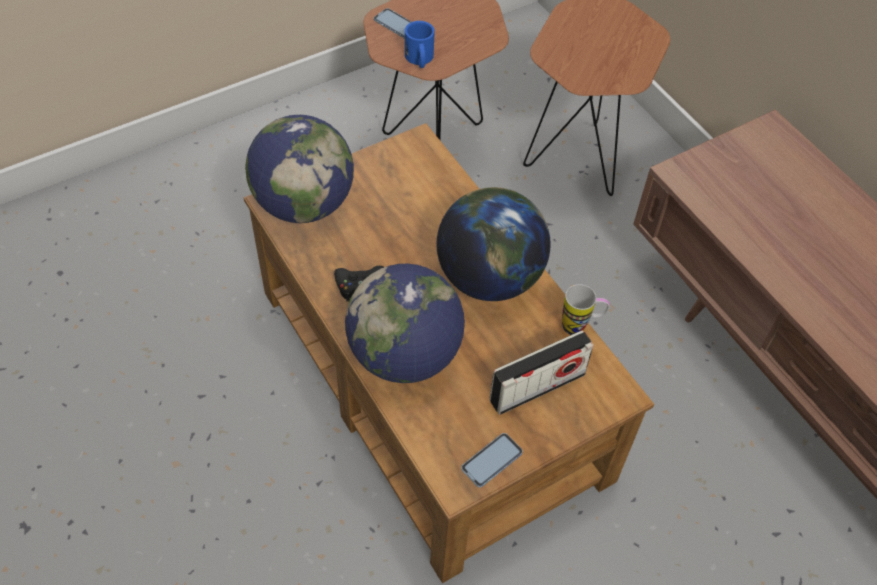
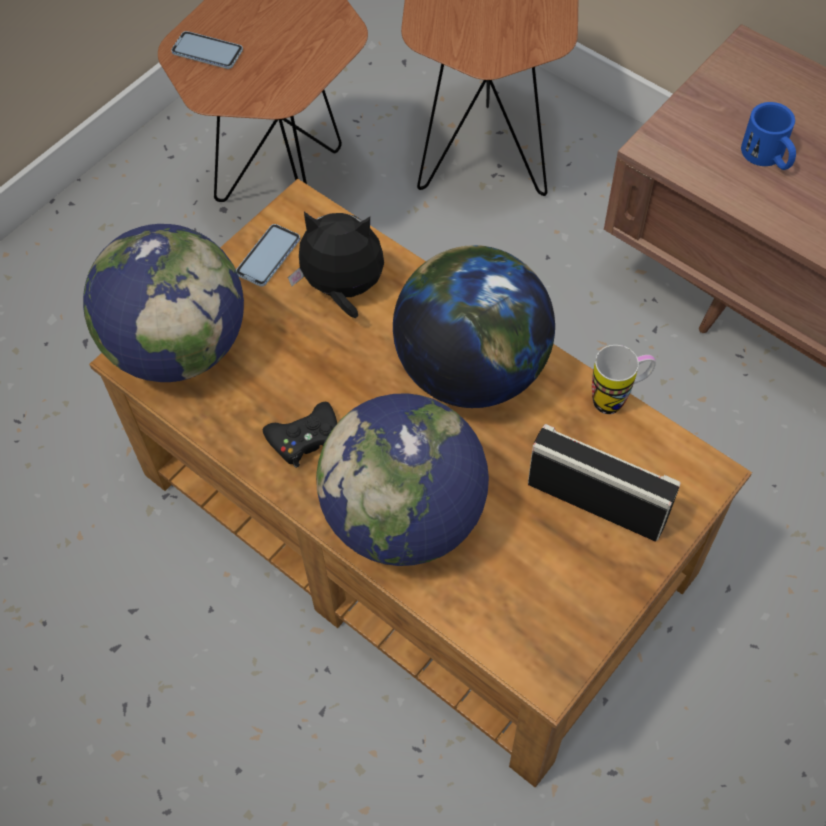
camera: 15 degrees left, 5 degrees up
blue mug [405,21,435,68] -> blue mug moved to [741,102,796,170]
phone [461,433,523,488] -> phone moved to [236,224,300,287]
radio [490,330,594,415] -> radio turned 105 degrees counterclockwise [528,424,681,542]
none -> plush toy [288,212,384,318]

